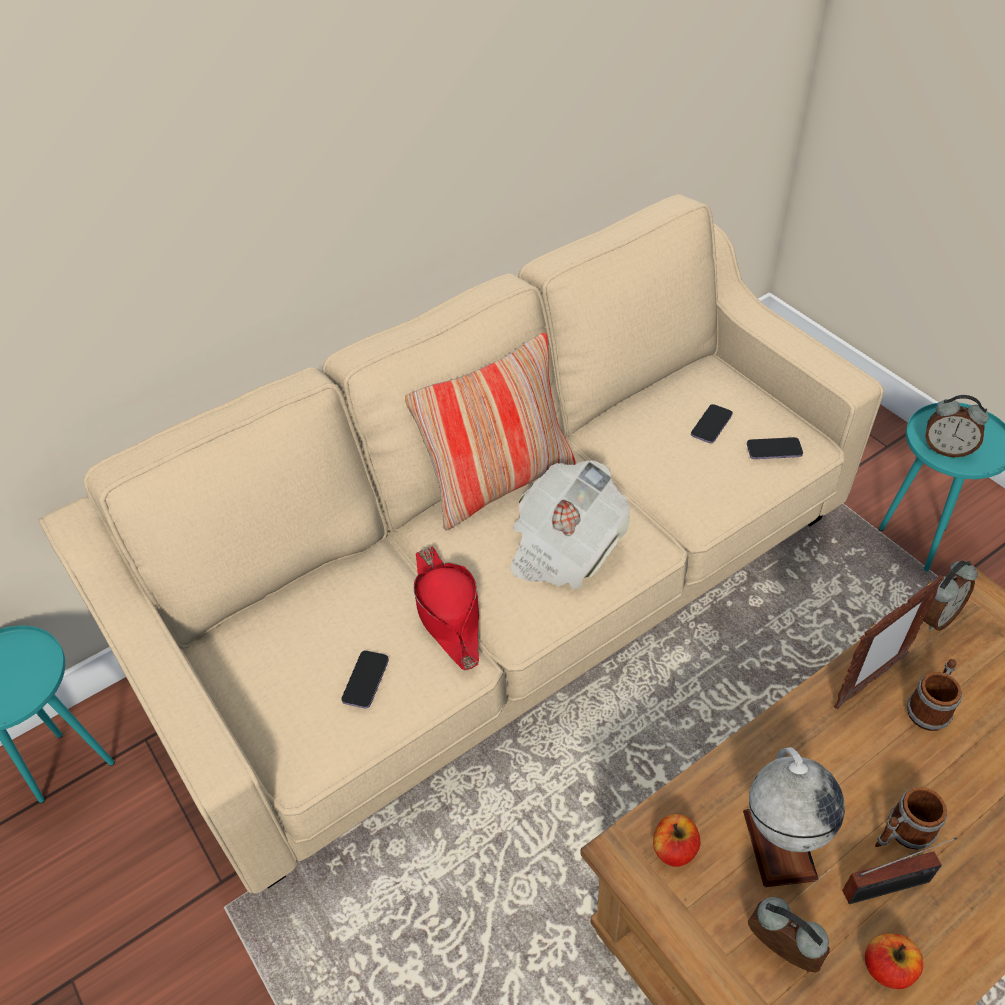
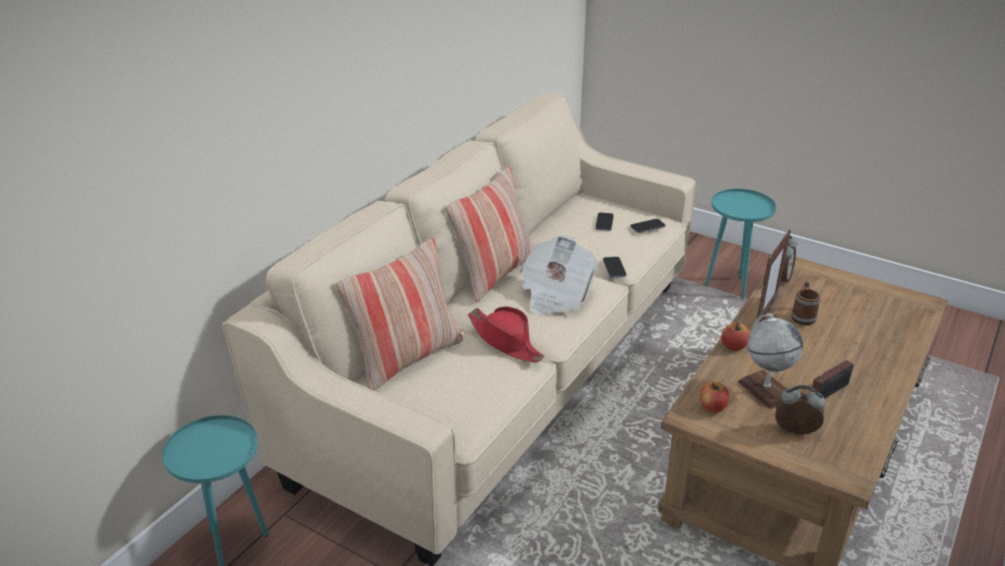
camera: 25 degrees left, 15 degrees down
phone [341,650,389,709] -> phone moved to [603,257,627,278]
apple [865,934,923,989] -> apple moved to [721,323,750,351]
mug [875,787,948,850] -> none
alarm clock [925,395,989,457] -> none
none -> pillow [336,238,463,391]

